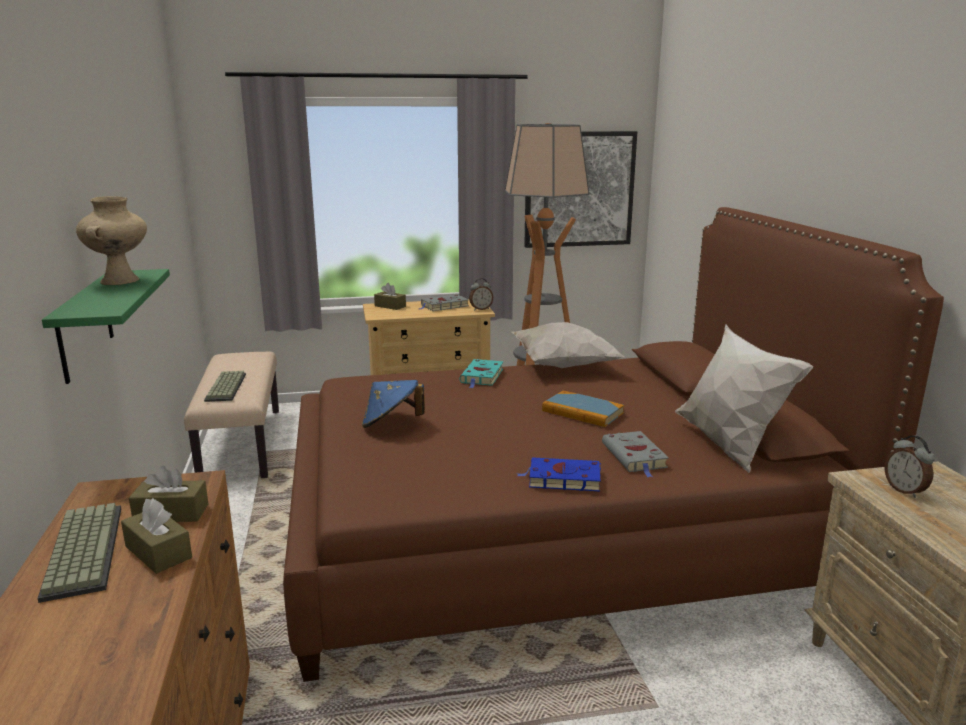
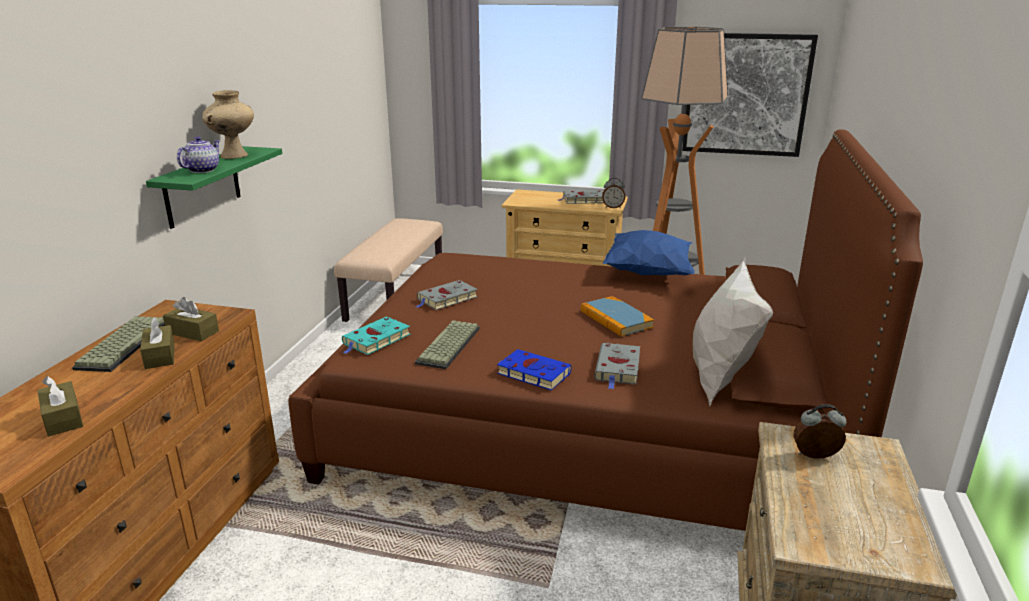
camera: 25 degrees right, 5 degrees up
keyboard [204,371,246,402] -> keyboard moved to [415,320,480,369]
blue hat [362,380,425,428] -> grey book [416,280,478,310]
brown tissue box [374,283,406,310] -> brown tissue box moved to [37,376,83,436]
turquoise book [459,359,503,388] -> turquoise book moved to [342,317,410,355]
white pillow [512,322,624,368] -> blue pillow [603,230,694,275]
alarm clock [884,435,935,498] -> alarm clock turned 90 degrees clockwise [794,404,846,459]
none -> teapot [177,137,220,173]

